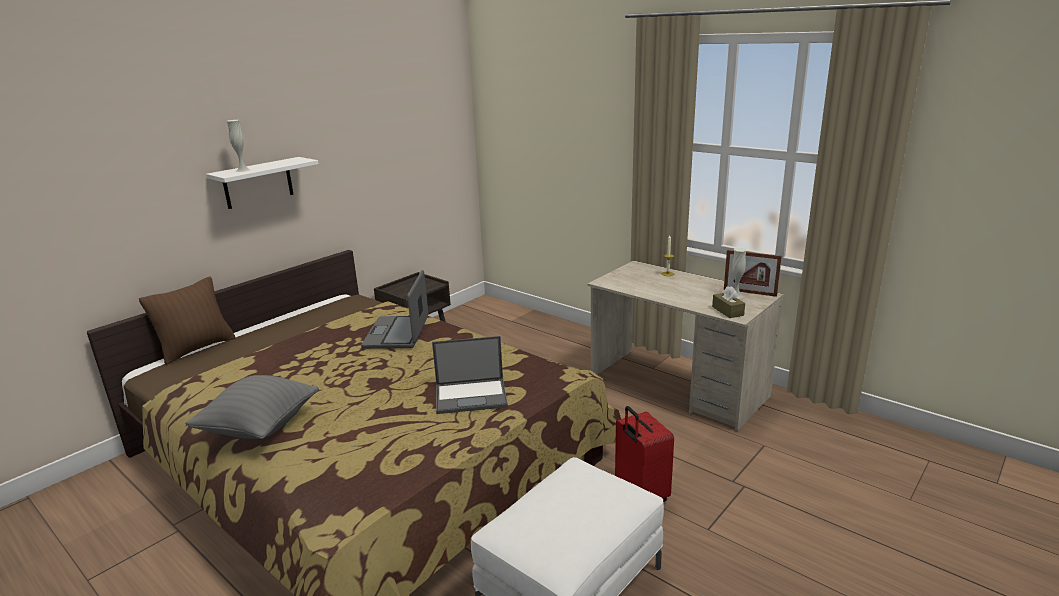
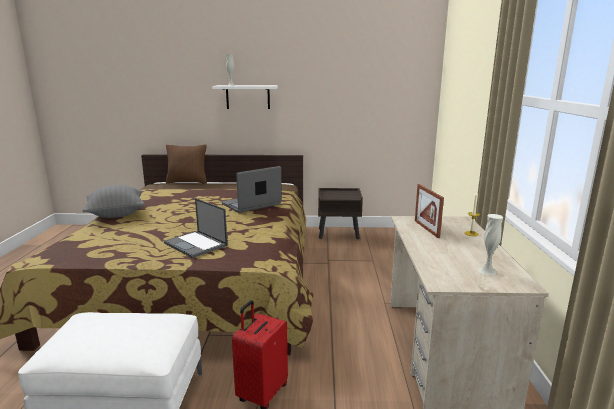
camera: 50 degrees right, 5 degrees down
brown tissue box [712,286,745,318] -> none
picture frame [724,250,782,297] -> picture frame moved to [415,184,444,238]

